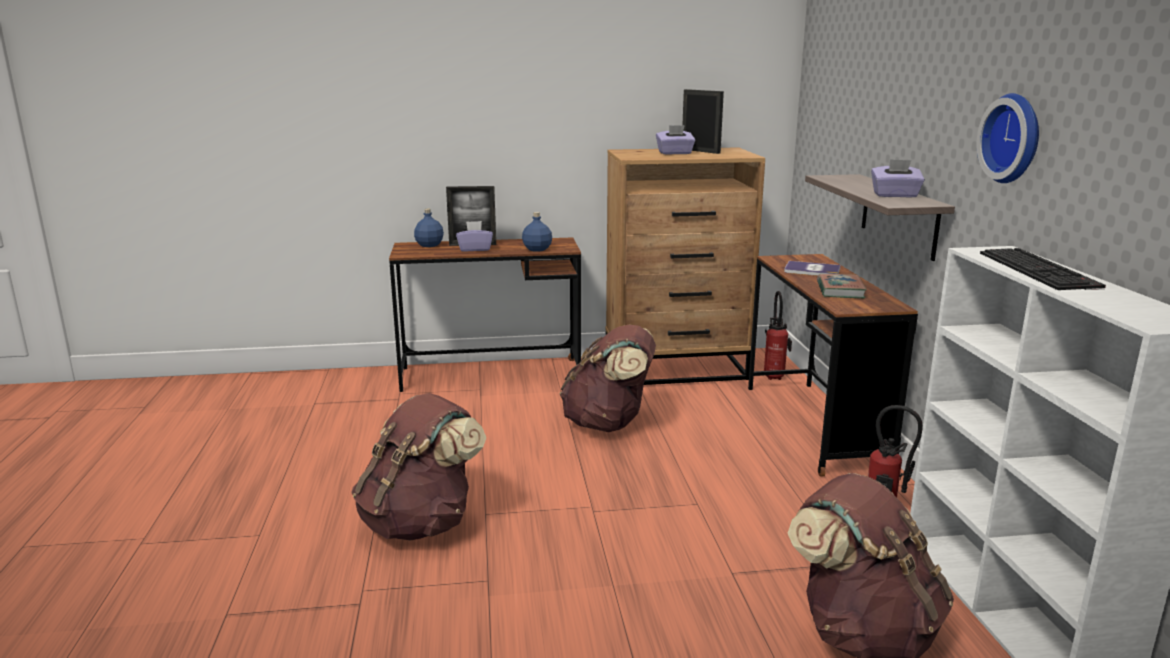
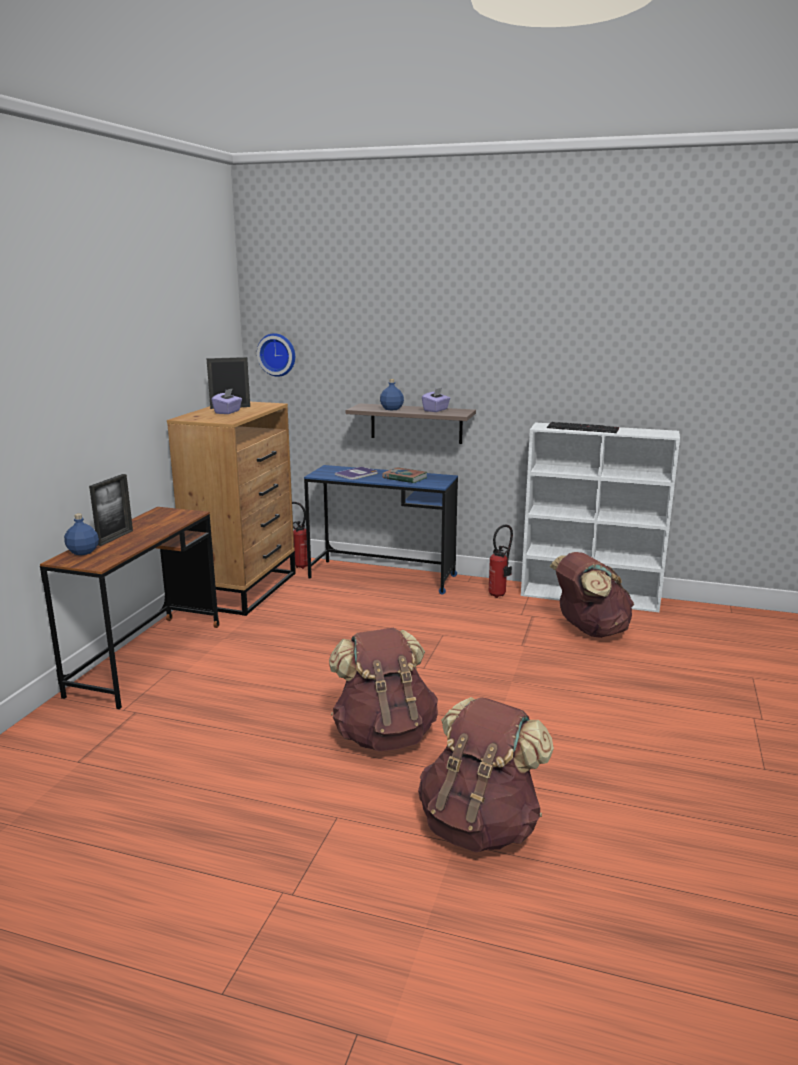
camera: 65 degrees left, 0 degrees up
purple tissue box [456,221,493,252] -> none
blue bottle [522,212,552,252] -> blue bottle moved to [380,379,404,410]
brown backpack [560,325,656,432] -> brown backpack moved to [418,697,554,852]
brown desk [748,254,918,477] -> blue desk [304,465,458,595]
wall clock [977,93,1039,183] -> wall clock moved to [257,333,295,377]

